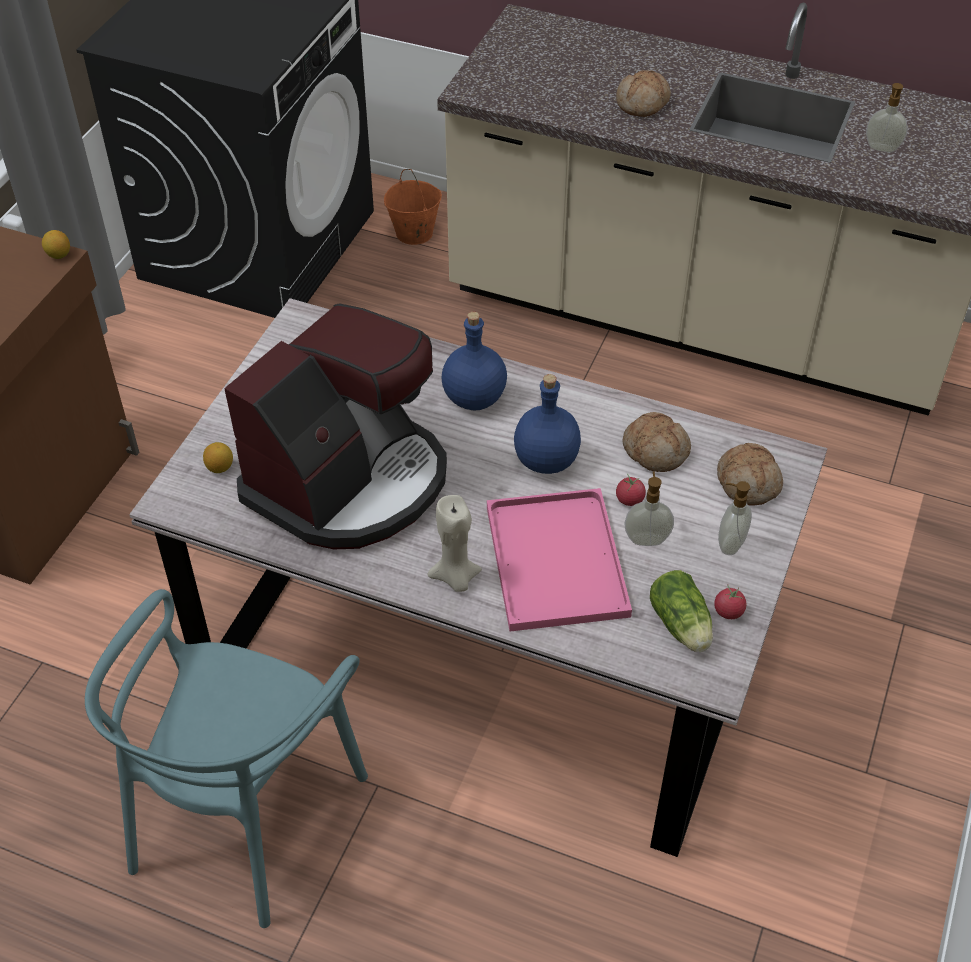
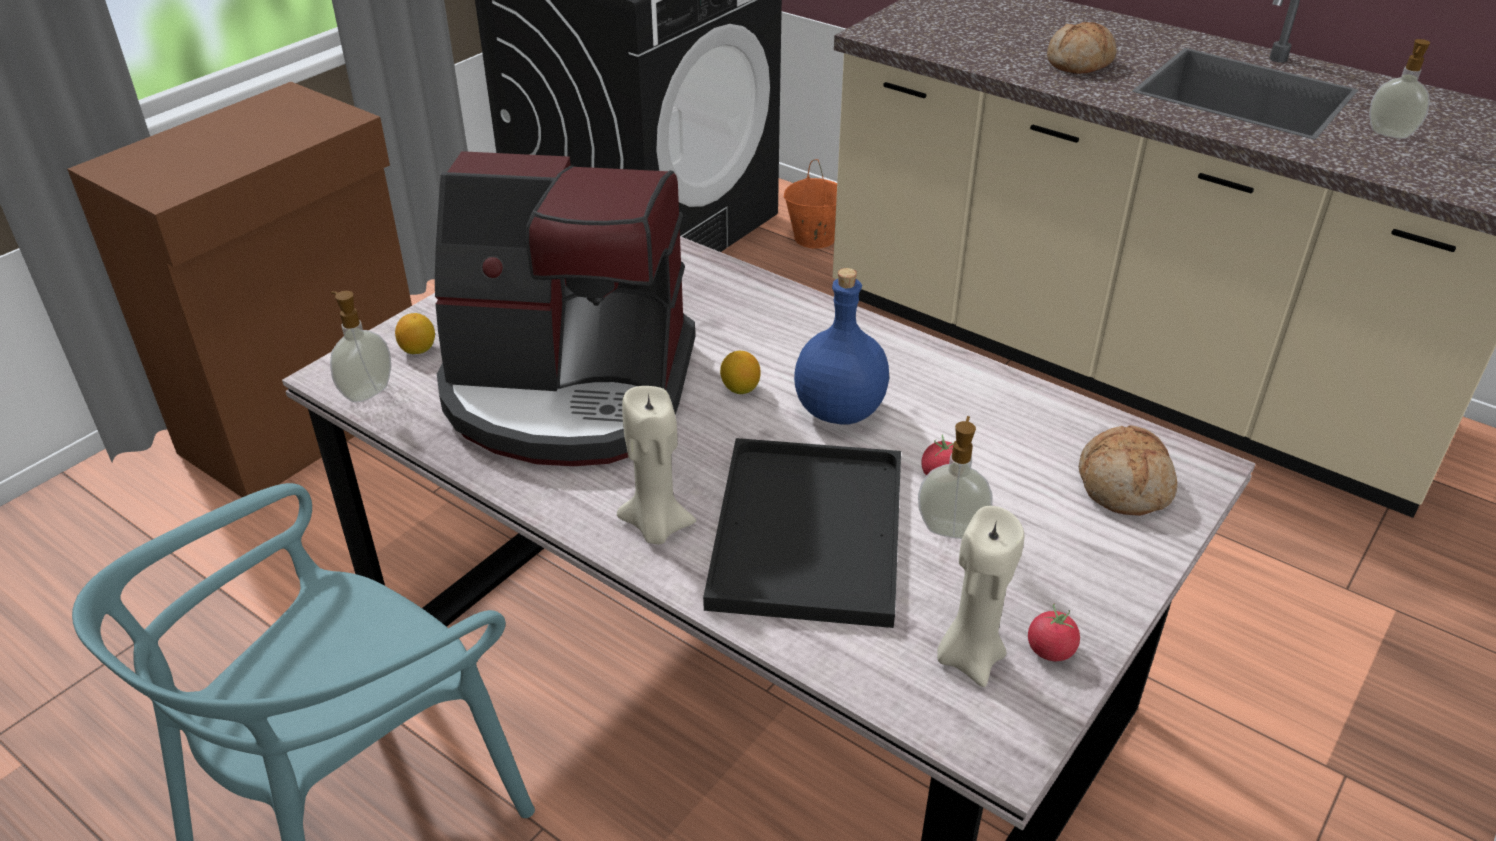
camera: 15 degrees right, 10 degrees down
lemon [42,230,70,259] -> lemon moved to [720,351,761,394]
coffee machine [224,303,447,549] -> coffee machine turned 45 degrees clockwise [435,151,695,466]
blue bottle [441,312,507,410] -> none
pink tray [487,488,632,632] -> black tray [703,438,901,628]
bread [623,412,691,472] -> none
lettuce [650,570,713,652] -> beige candle [937,506,1024,687]
soap dispenser [718,481,752,555] -> soap dispenser moved to [330,291,391,402]

